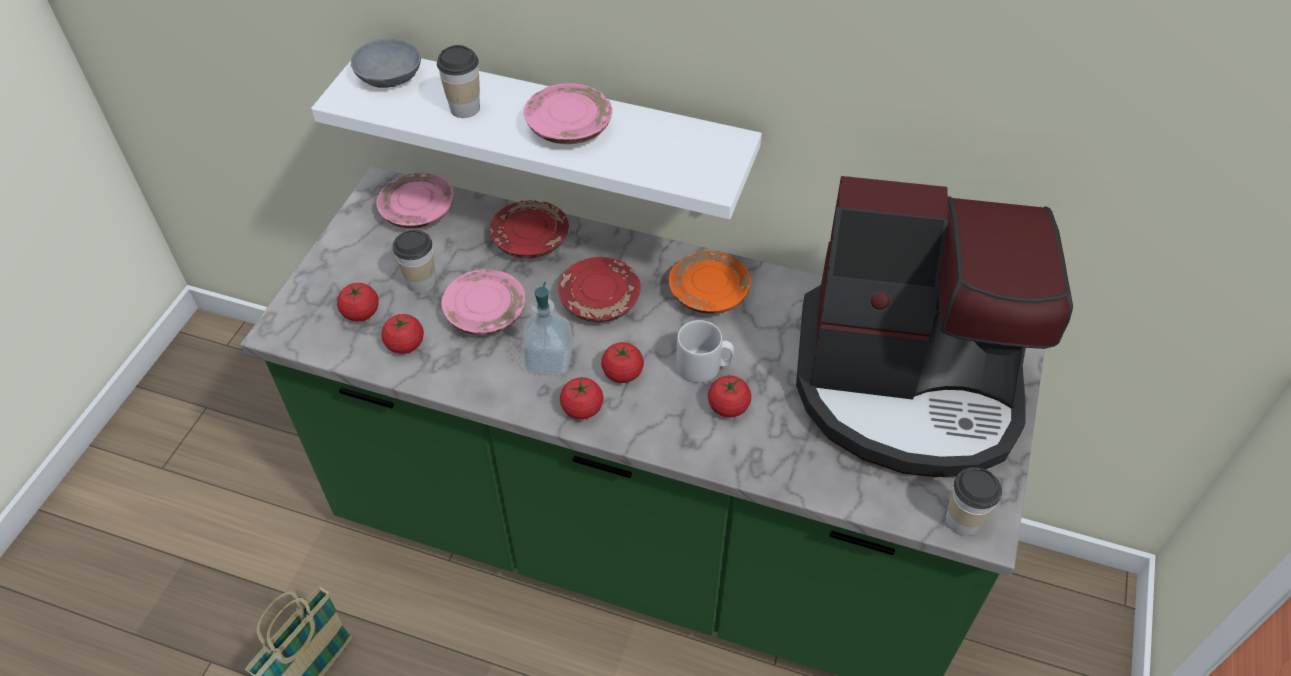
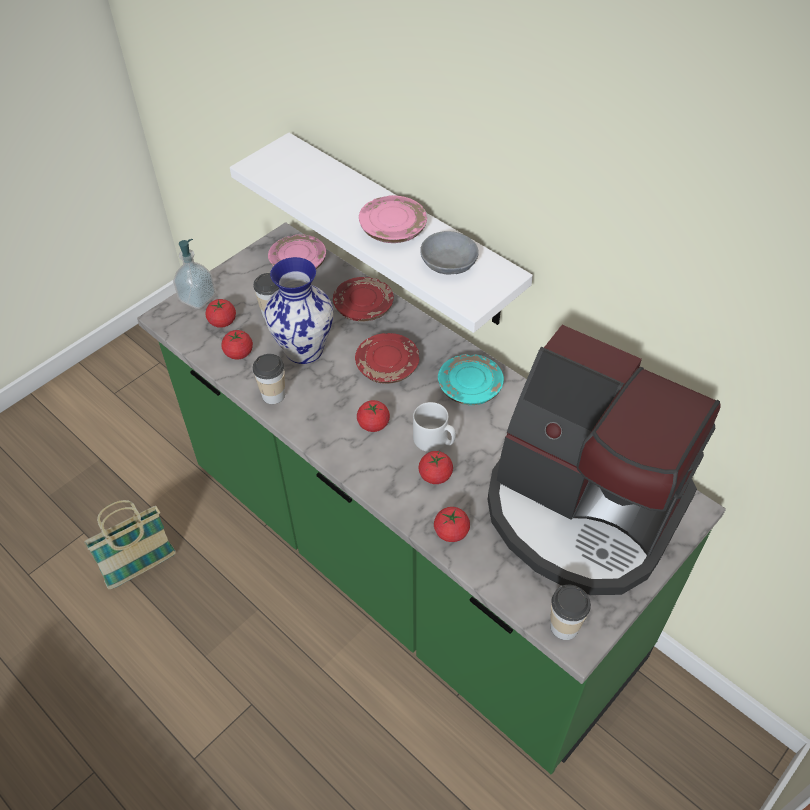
camera: 25 degrees right, 0 degrees up
grey bowl [351,39,421,88] -> grey bowl moved to [420,231,479,274]
cup [437,45,480,118] -> cup moved to [252,354,285,404]
pink plate [441,269,525,335] -> vase [264,257,333,364]
soap dispenser [522,282,572,376] -> soap dispenser moved to [173,239,216,309]
tomato [560,377,603,419] -> tomato moved to [434,507,470,542]
orange plate [669,251,751,314] -> turquoise plate [438,354,504,405]

